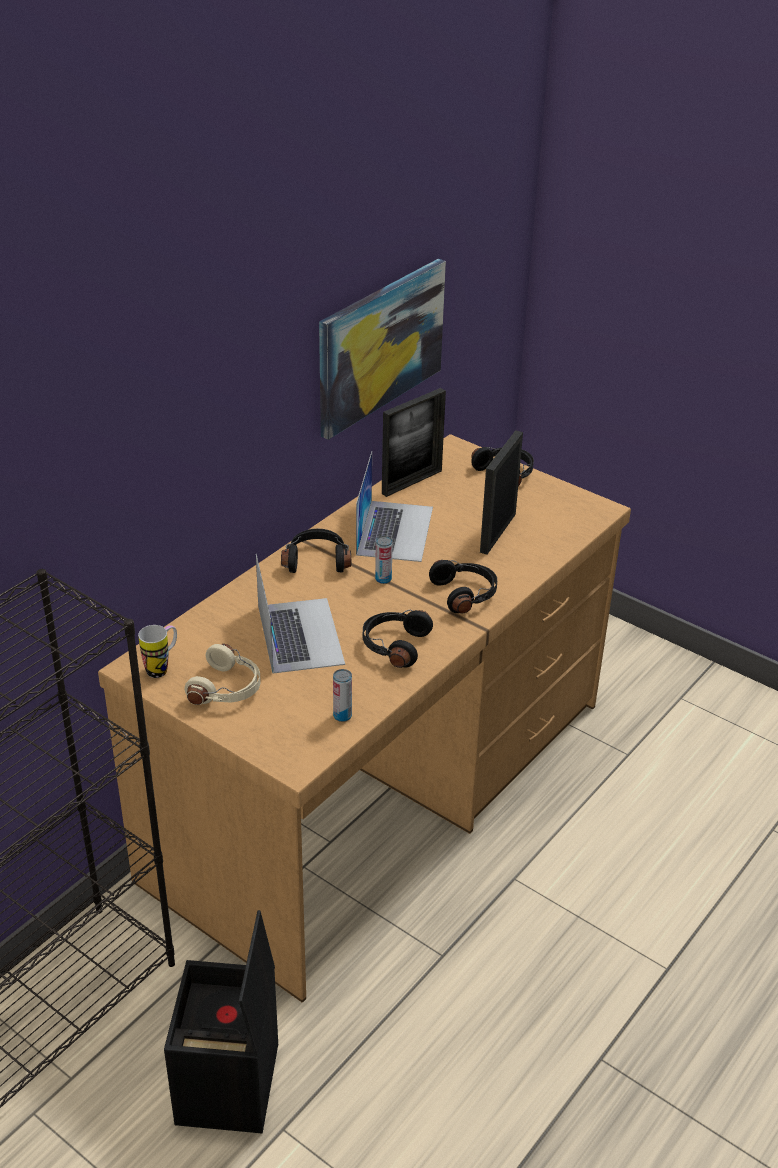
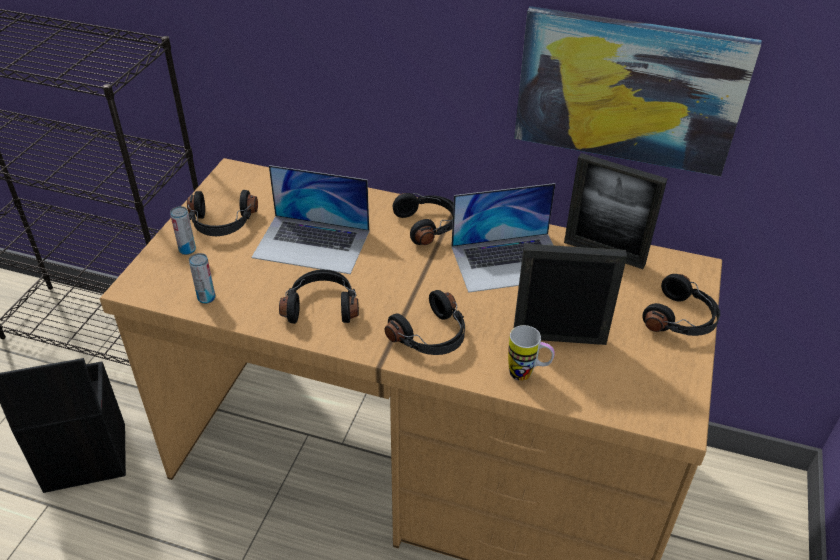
camera: 70 degrees right, 5 degrees up
mug [138,625,177,678] -> mug moved to [508,325,555,381]
beige headphones [184,644,261,705] -> black headphones [187,190,258,236]
laptop [256,553,345,673] -> laptop turned 45 degrees clockwise [251,165,369,274]
can [375,536,393,584] -> can moved to [170,206,196,255]

